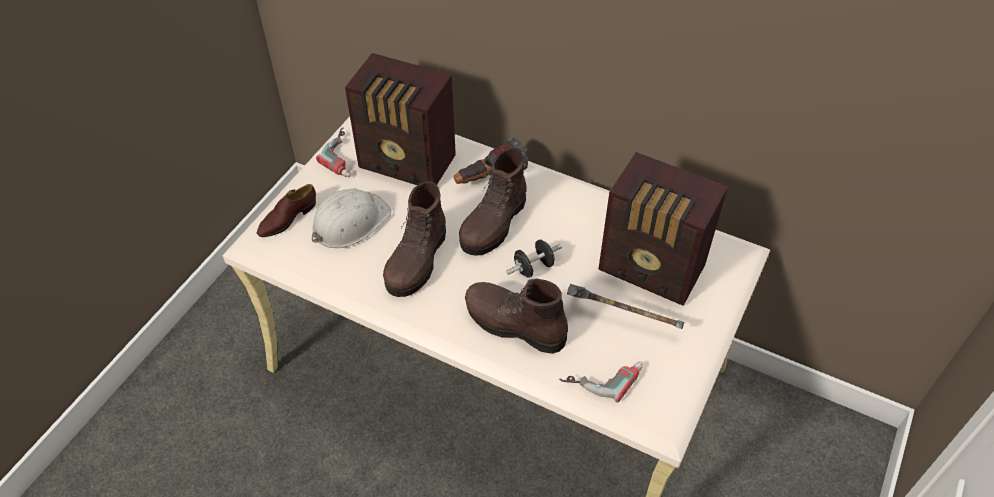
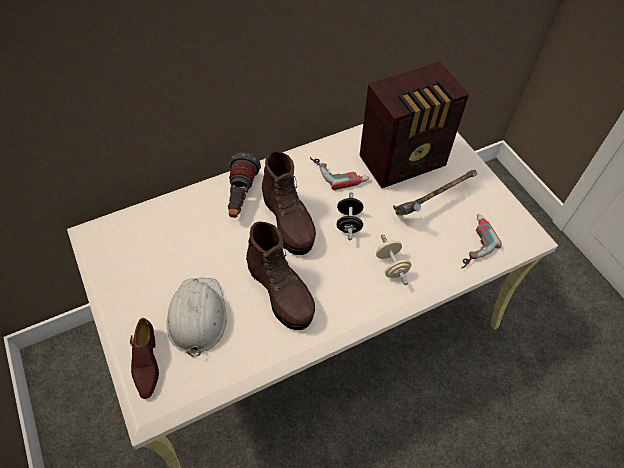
camera: 55 degrees left, 5 degrees up
power drill [316,127,351,177] -> power drill moved to [310,157,369,190]
radio [345,53,456,185] -> none
brown boot [465,279,568,354] -> beige dumbbell [376,234,411,285]

